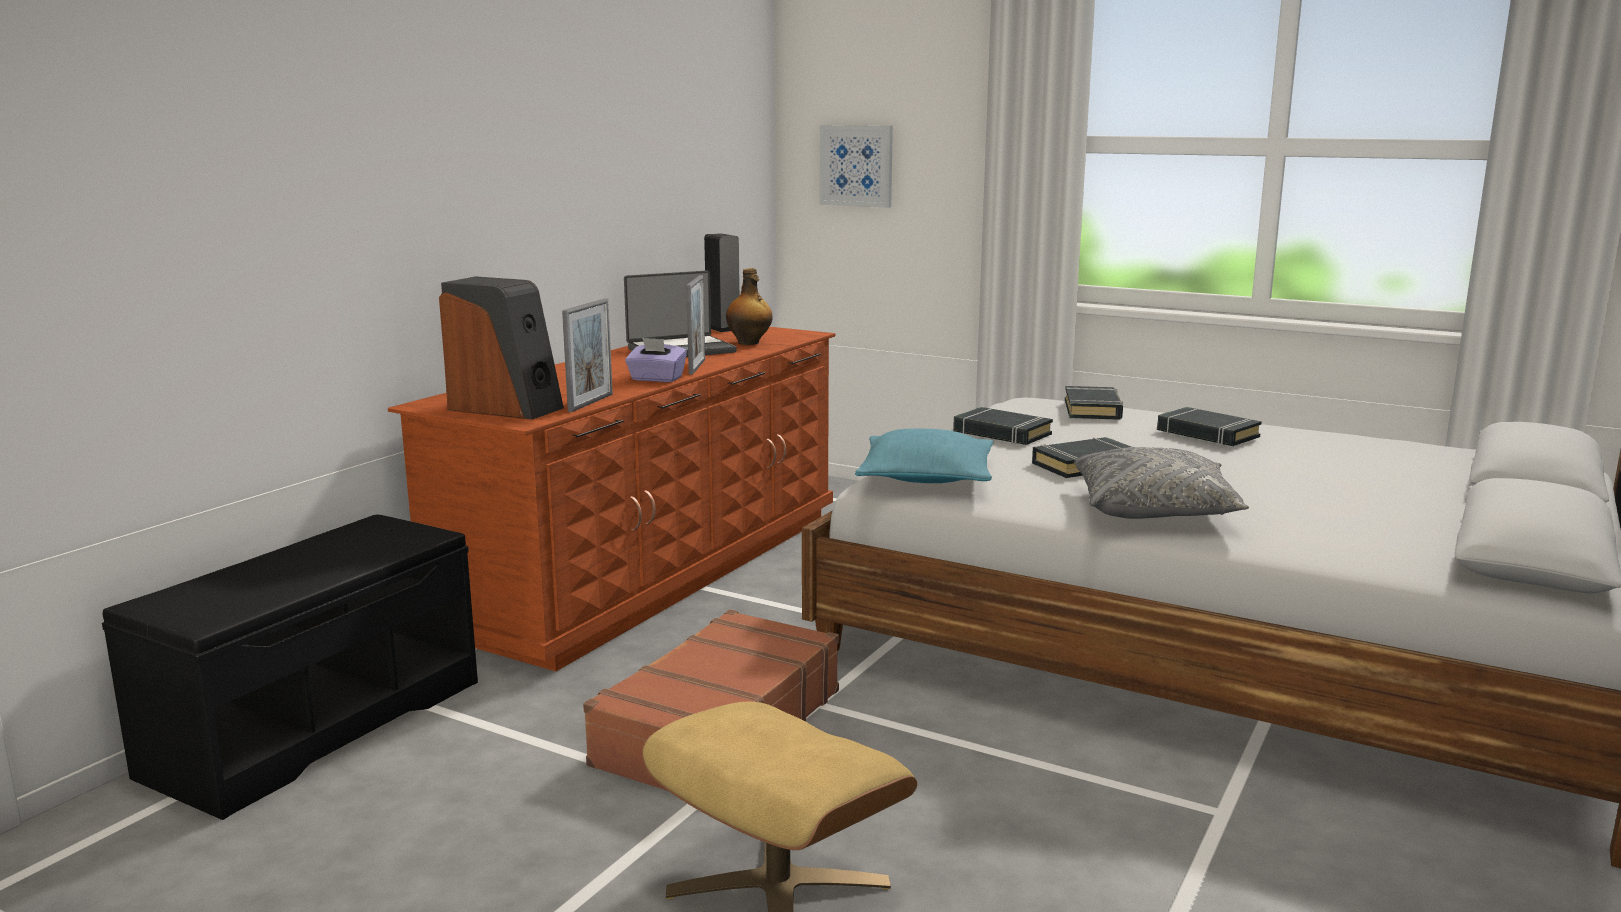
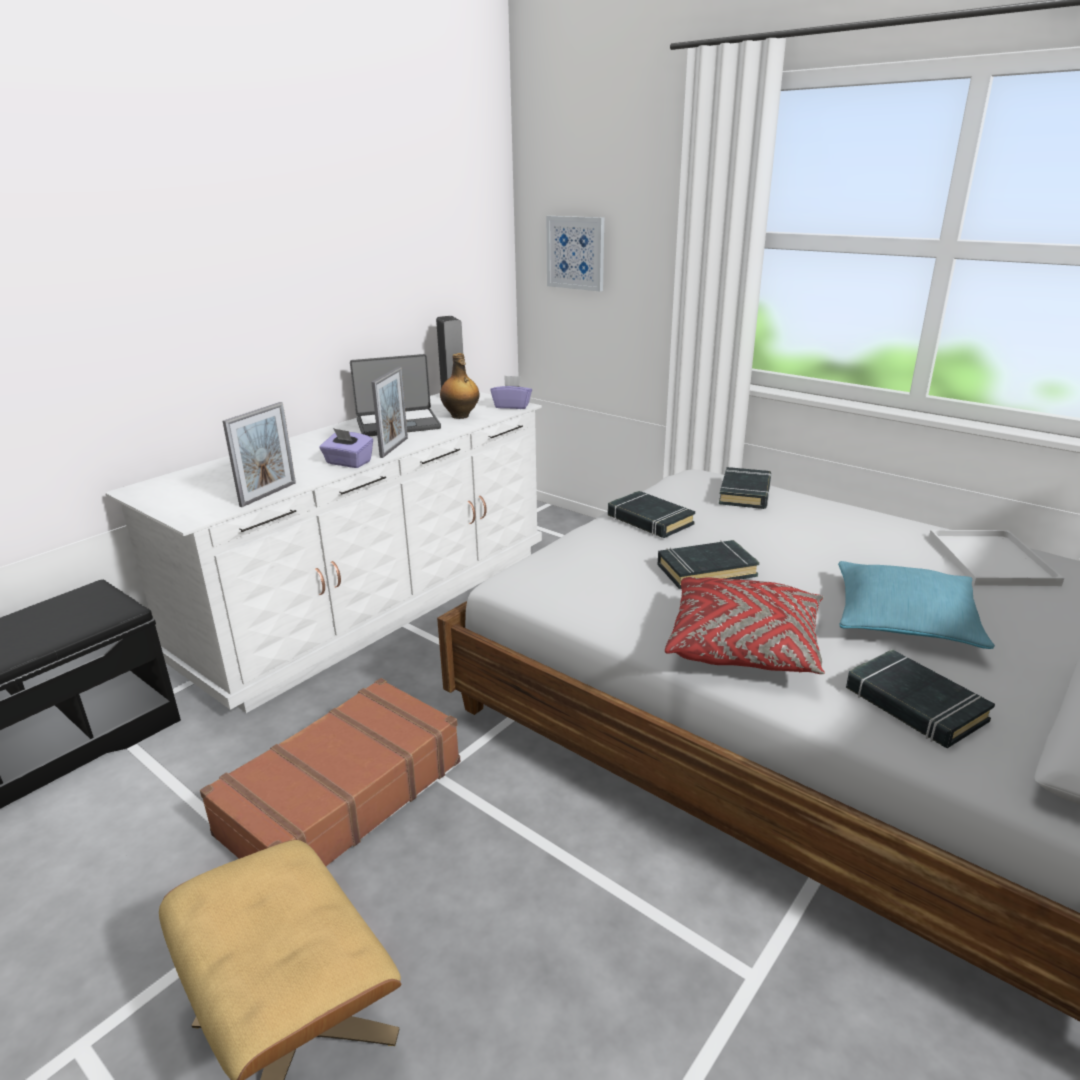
camera: 10 degrees right, 10 degrees up
brown dresser [388,327,835,671] -> white dresser [105,392,542,713]
speaker [439,276,564,420] -> none
turquoise pillow [855,429,993,483] -> turquoise pillow moved to [838,561,995,649]
grey pillow [1074,447,1249,519] -> red pillow [665,577,825,674]
black book [1157,407,1262,446] -> black book moved to [846,649,995,748]
none -> purple tissue box [491,376,532,409]
none -> white tray [929,530,1064,586]

